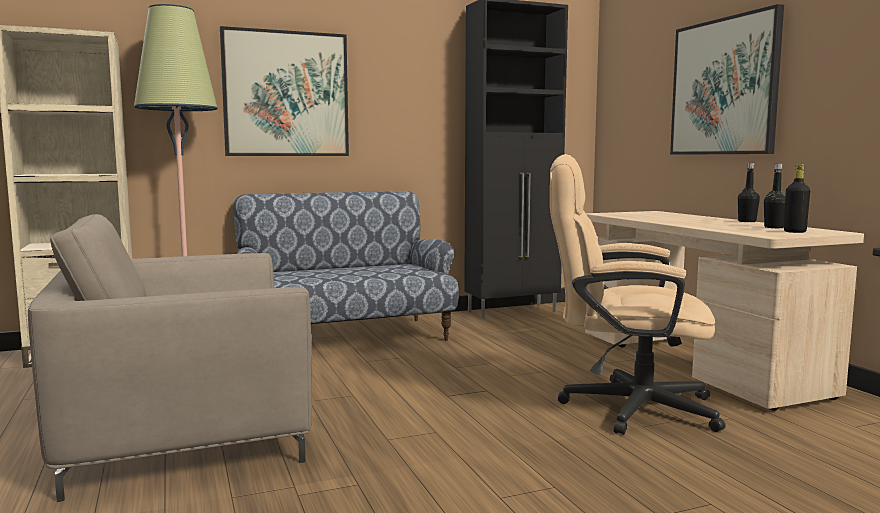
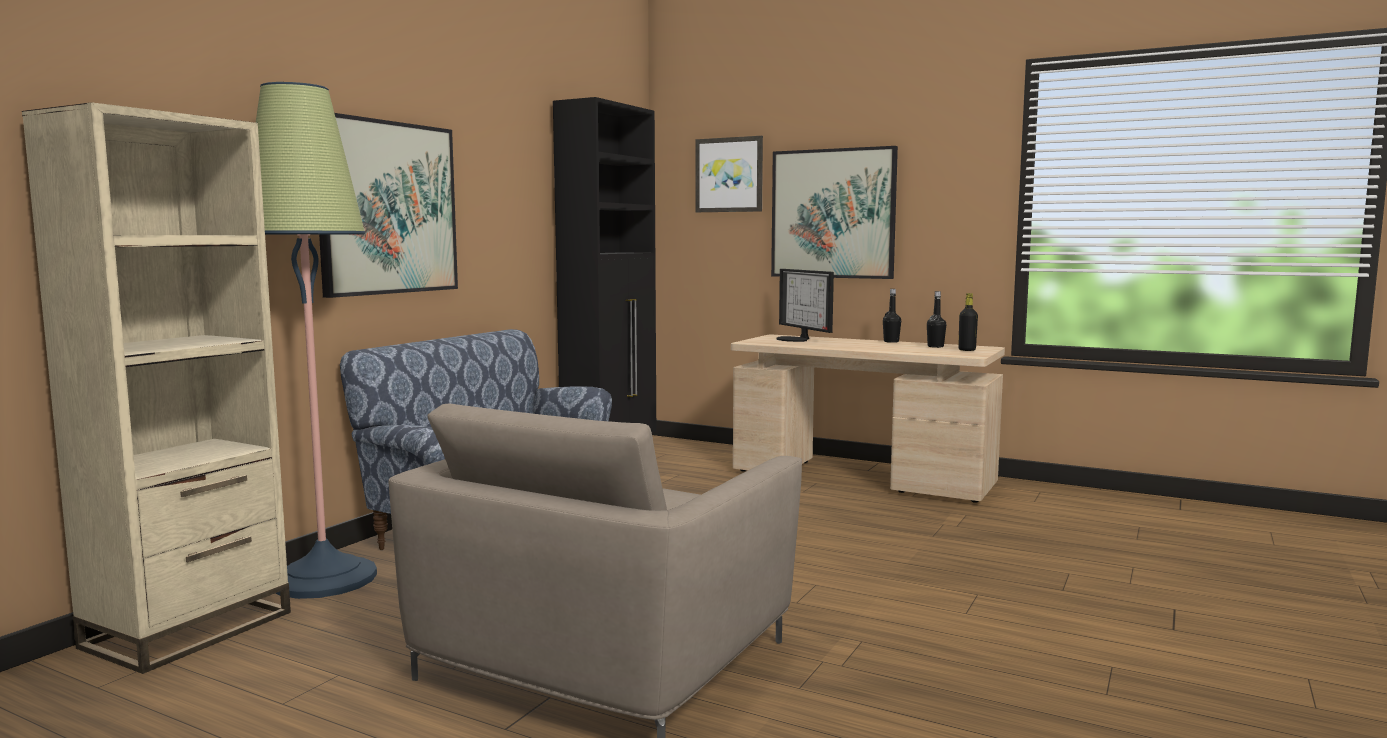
camera: 40 degrees left, 0 degrees up
beige office chair [550,154,726,435] -> none
none -> picture [695,136,763,212]
none -> monitor [777,269,834,342]

